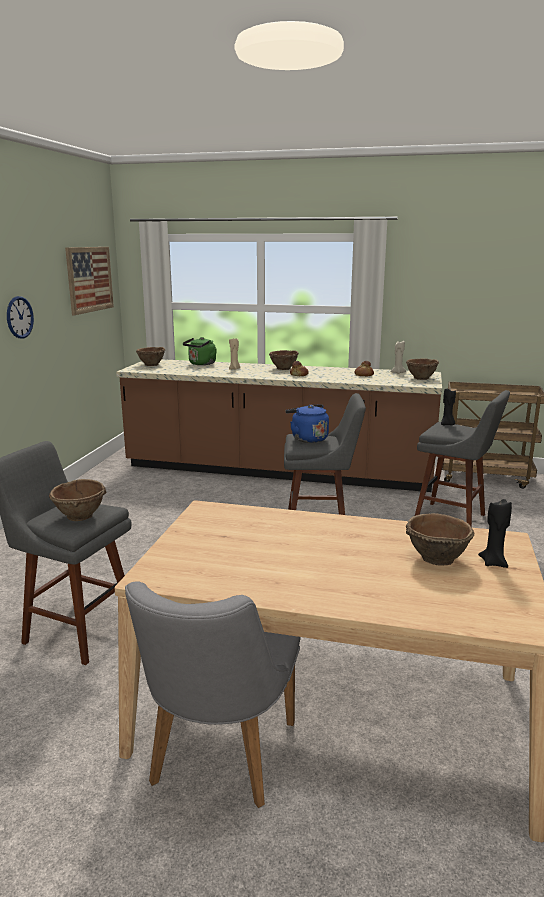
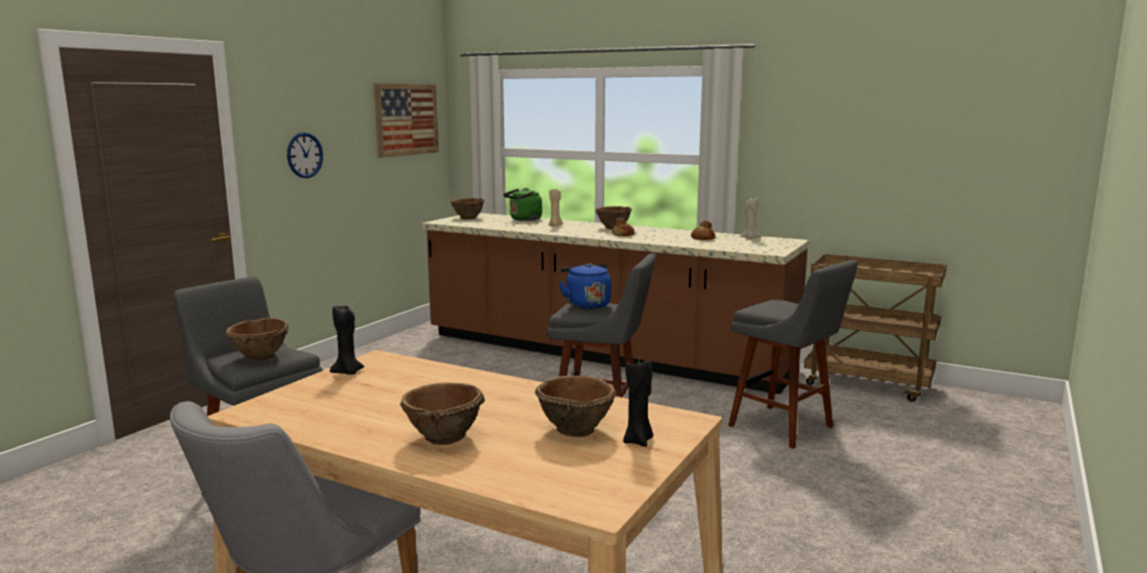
camera: 15 degrees right, 5 degrees down
brown bowl [406,358,439,380] -> brown bowl moved to [400,382,485,445]
black candle [441,389,456,425] -> black candle moved to [330,306,364,375]

